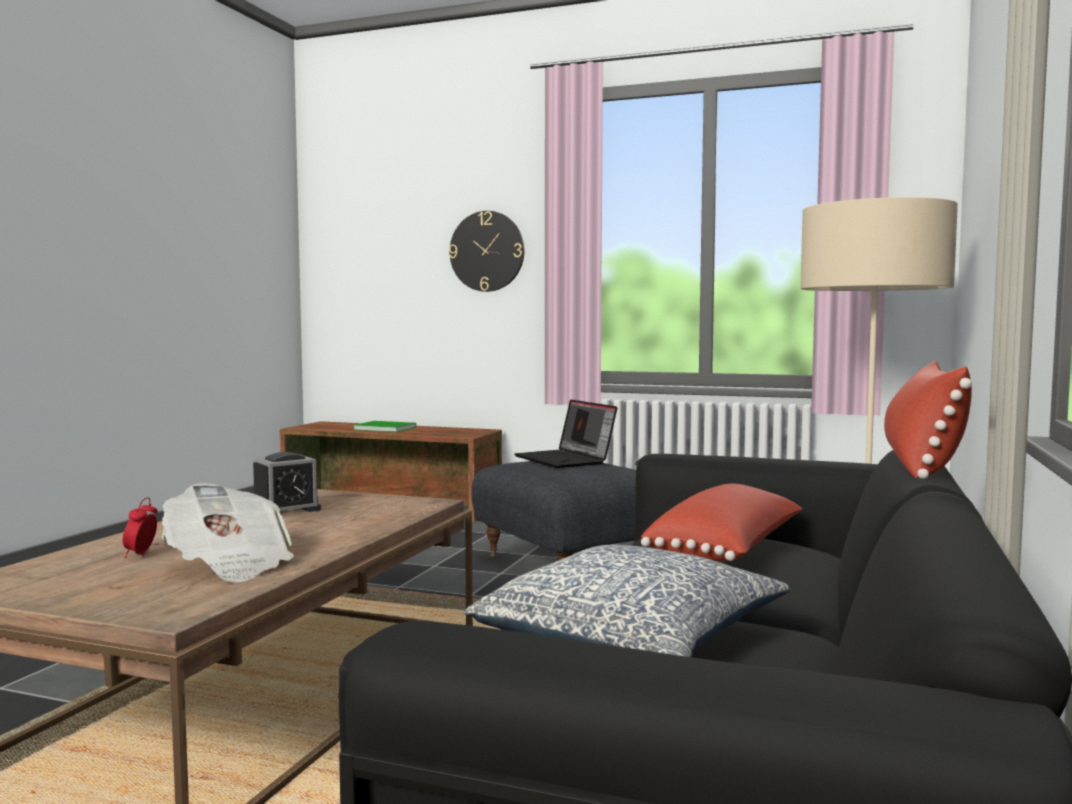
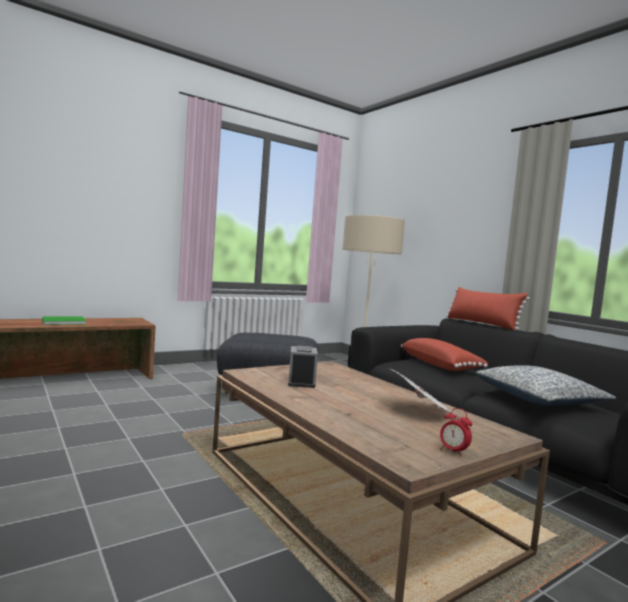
camera: 55 degrees left, 0 degrees up
alarm clock [123,497,158,558] -> alarm clock moved to [440,408,472,457]
wall clock [449,211,524,292] -> none
laptop [514,400,617,468] -> none

